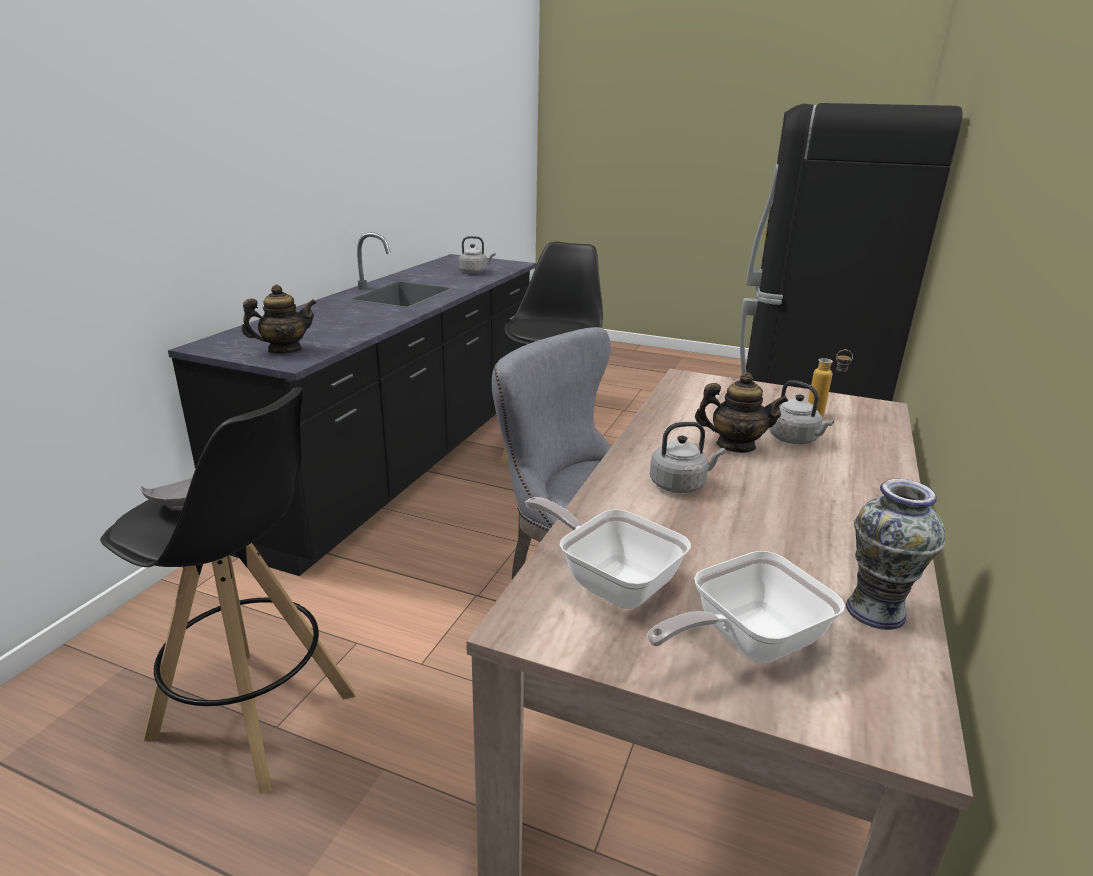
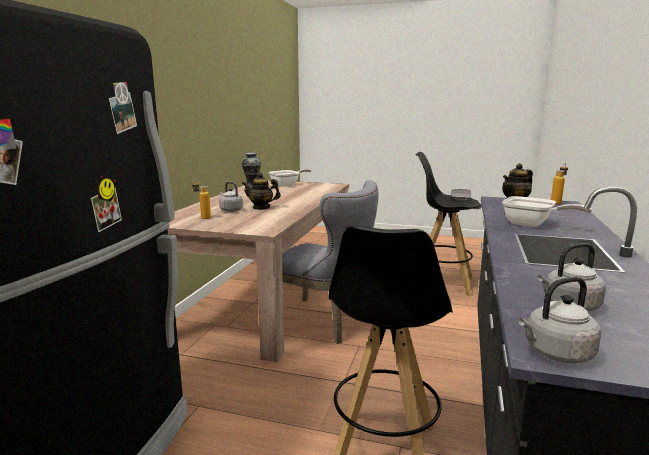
camera: 175 degrees right, 10 degrees down
frying pan [525,497,691,609] -> frying pan moved to [502,196,592,227]
grey kettle [650,422,725,493] -> grey kettle moved to [518,277,601,363]
none -> bottle [551,163,568,205]

